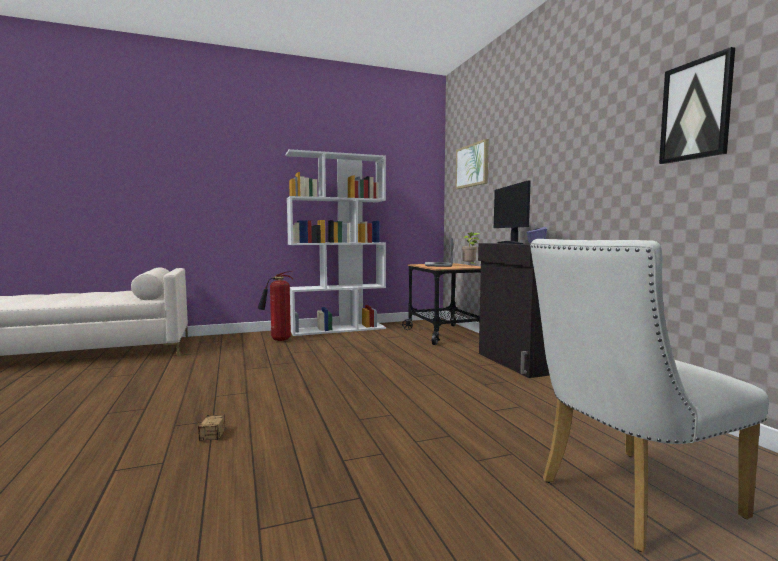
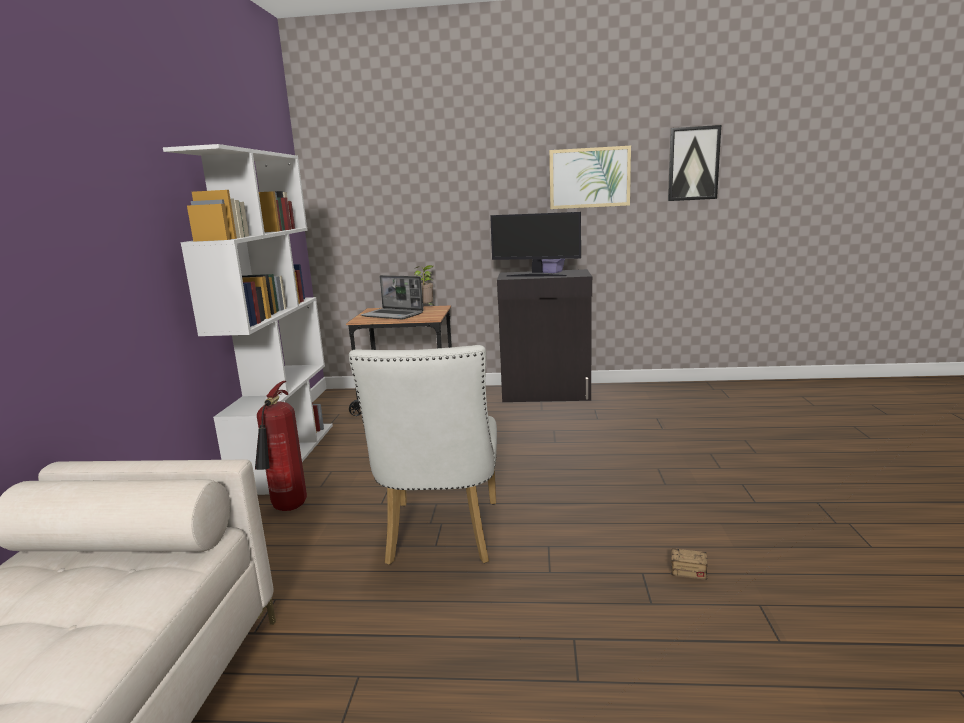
camera: 65 degrees left, 10 degrees up
picture [456,139,489,189] -> picture moved to [549,146,631,209]
white chair [530,239,769,552] -> white chair moved to [349,345,497,565]

